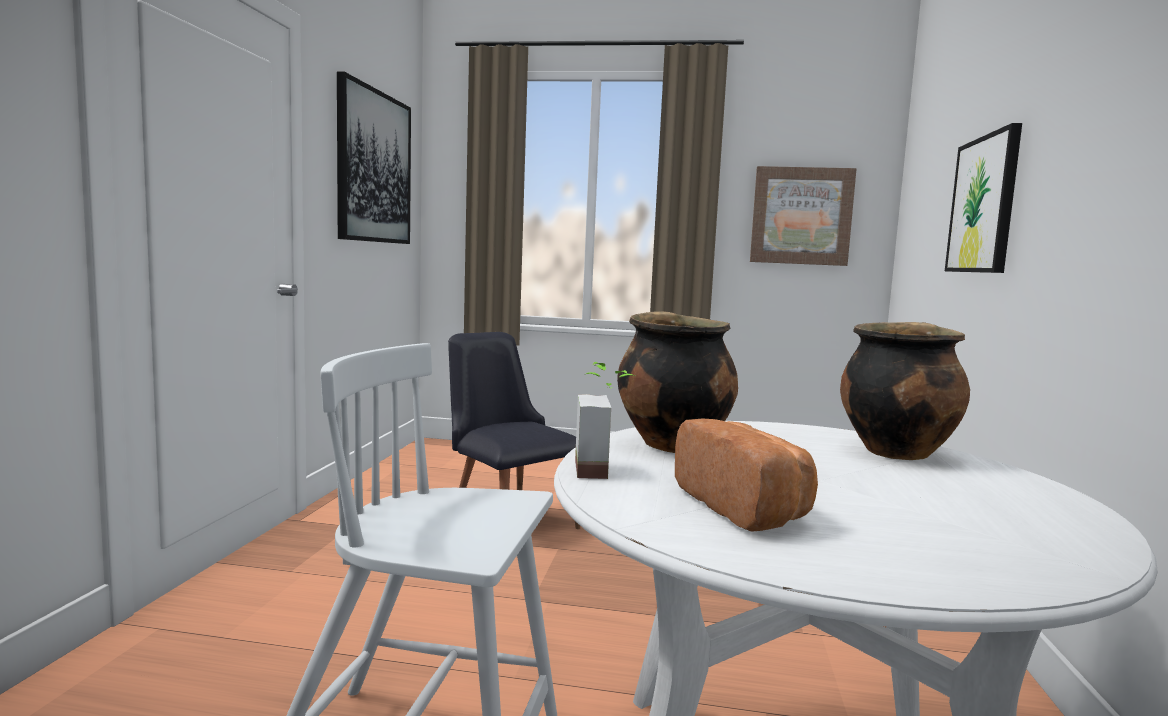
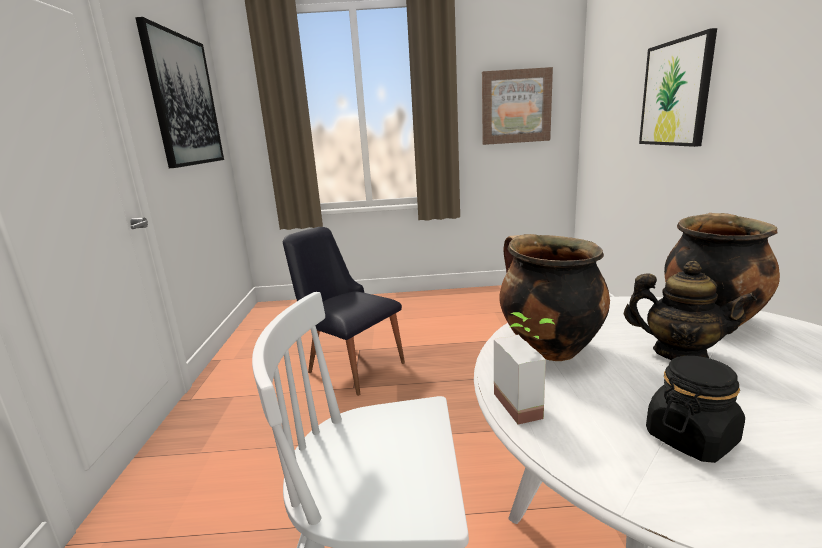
camera: 10 degrees left, 10 degrees up
bread [675,419,818,532] -> black jar [646,356,745,463]
none -> teapot [624,261,757,360]

